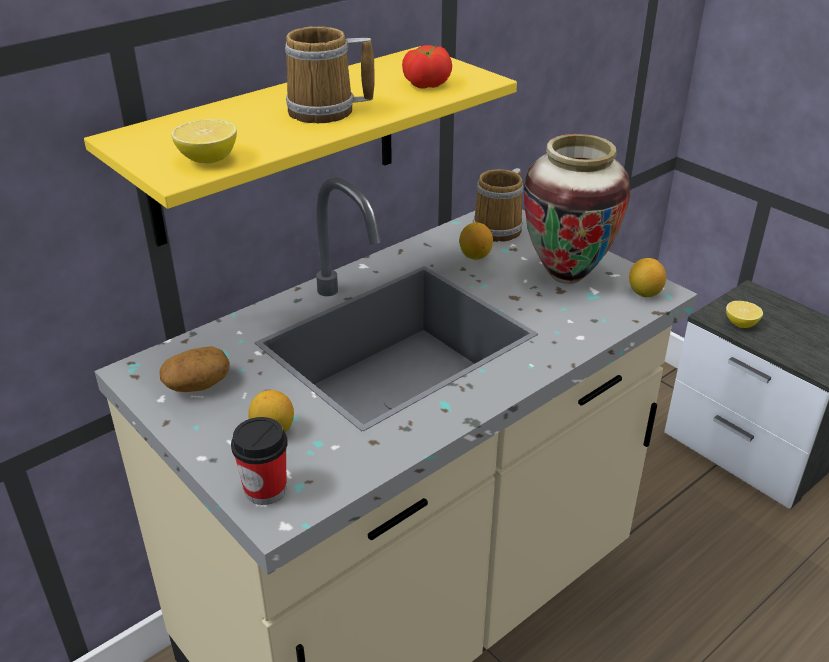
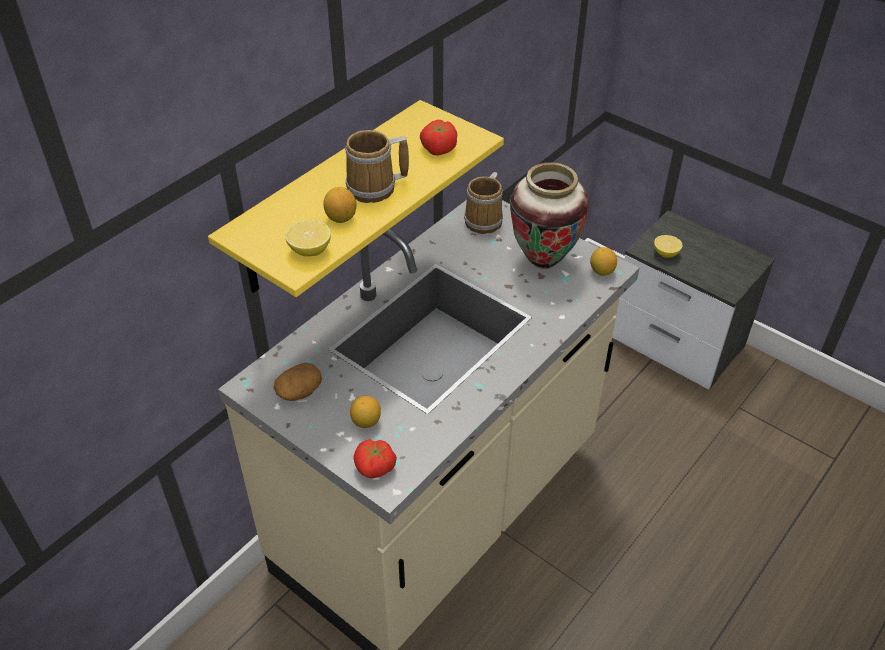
camera: 10 degrees left, 10 degrees up
cup [231,417,288,505] -> tomato [353,440,397,478]
lemon [459,223,493,260] -> lemon moved to [323,187,356,223]

